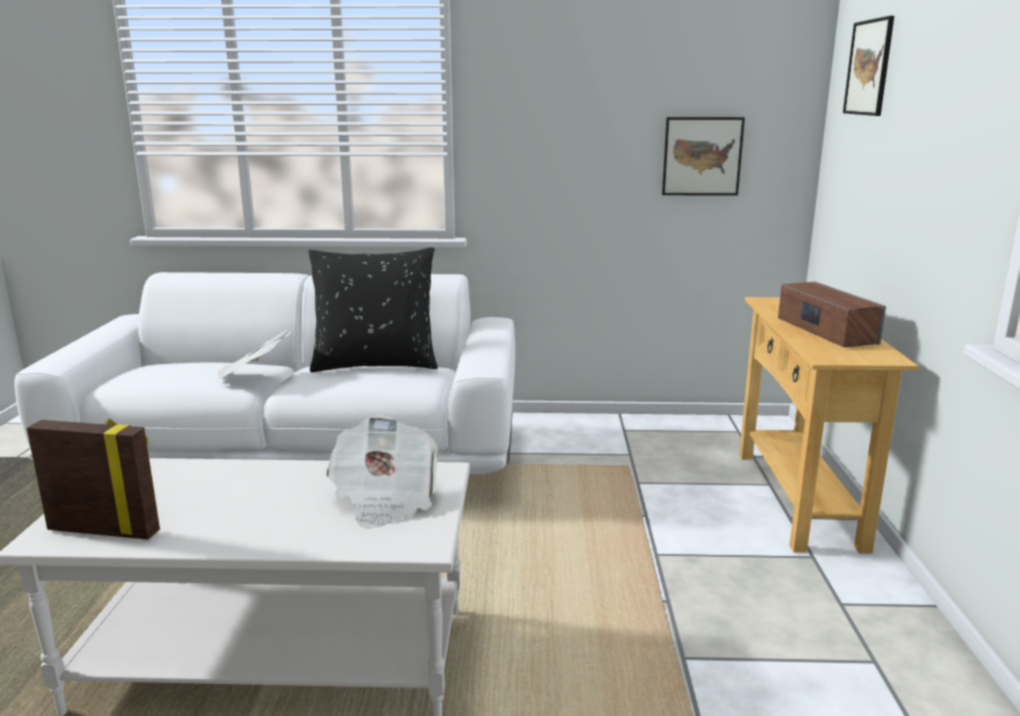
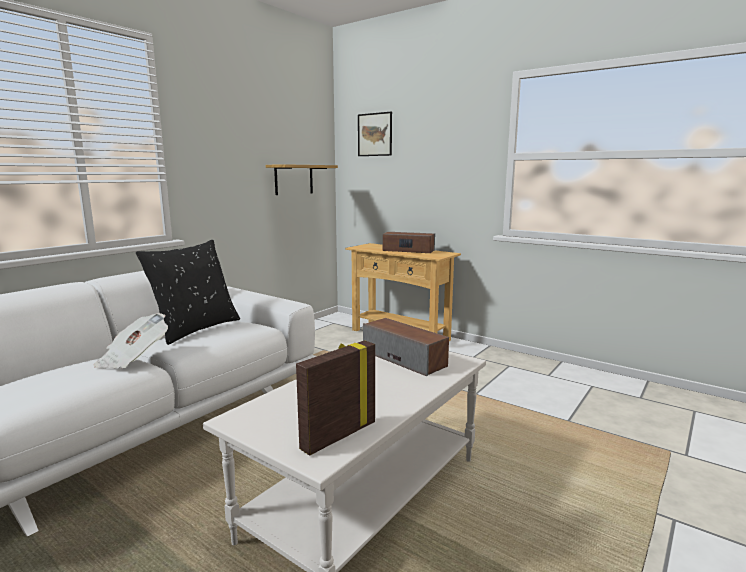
camera: 55 degrees left, 5 degrees down
newspaper [326,415,438,529] -> speaker [363,318,449,376]
picture [662,117,745,196] -> shelf [266,164,338,195]

